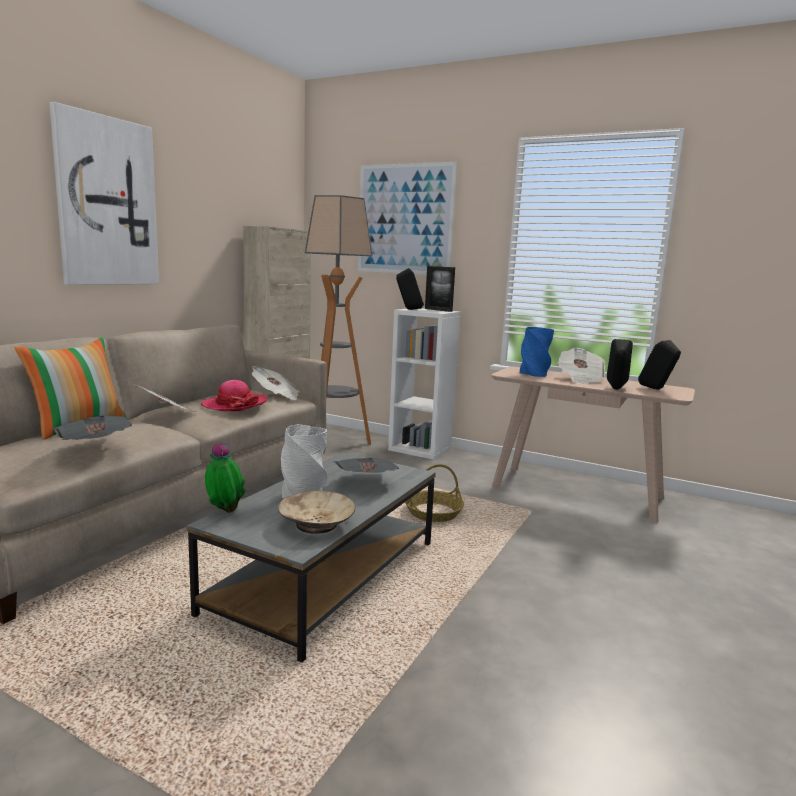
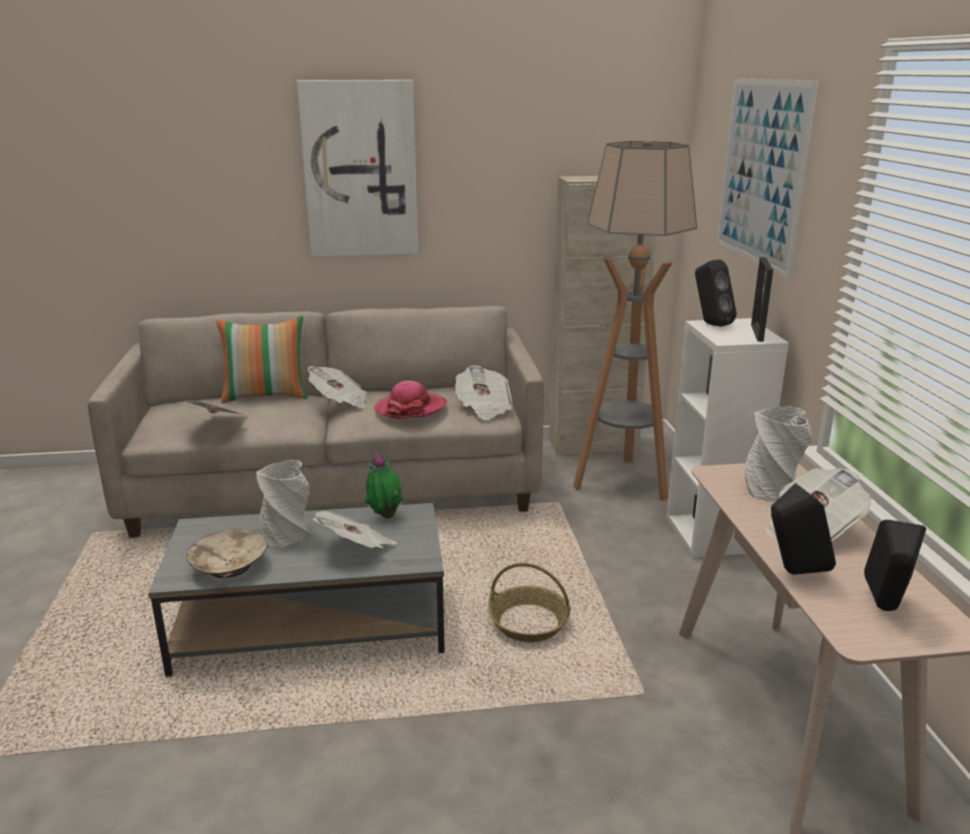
camera: 55 degrees right, 10 degrees up
potted plant [205,442,246,513] -> potted plant moved to [365,454,403,519]
blue vase [519,327,554,377] -> grey vase [745,407,812,501]

